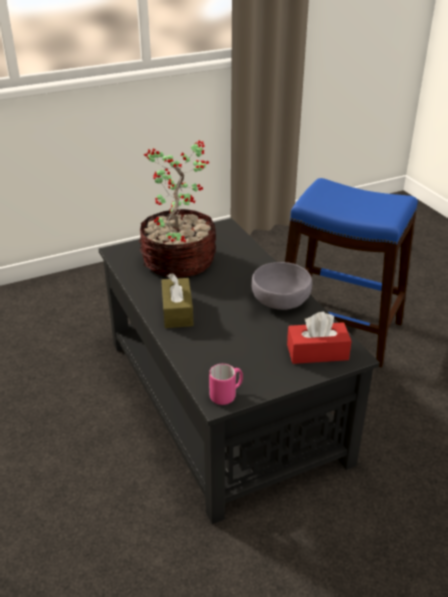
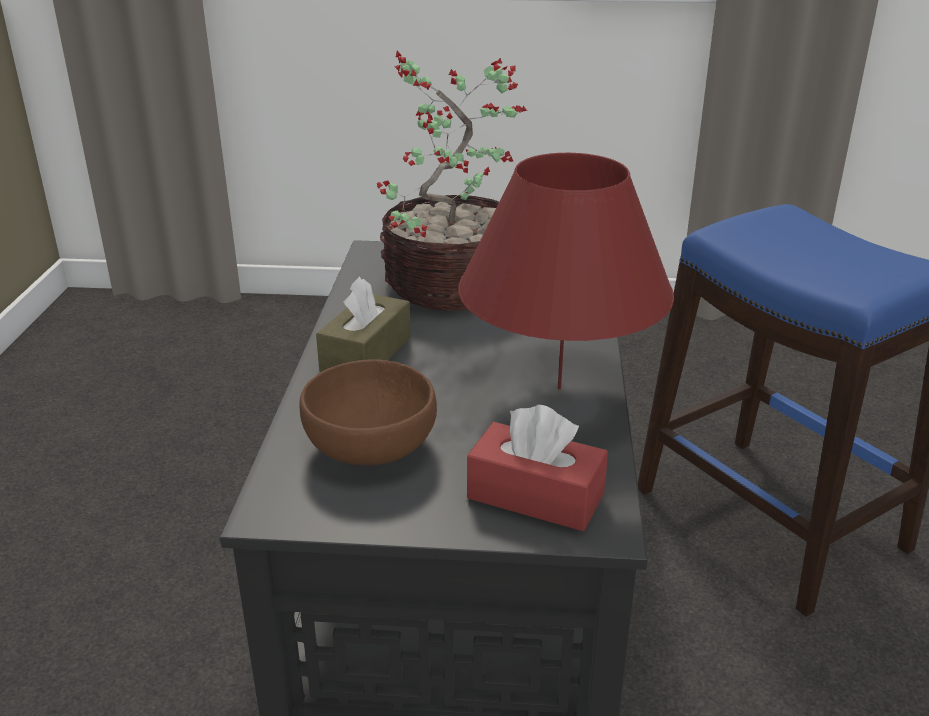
camera: 30 degrees right, 5 degrees down
pink mug [209,364,243,405] -> none
grey bowl [251,262,312,310] -> red table lamp [458,153,674,390]
none -> brown bowl [299,359,437,465]

